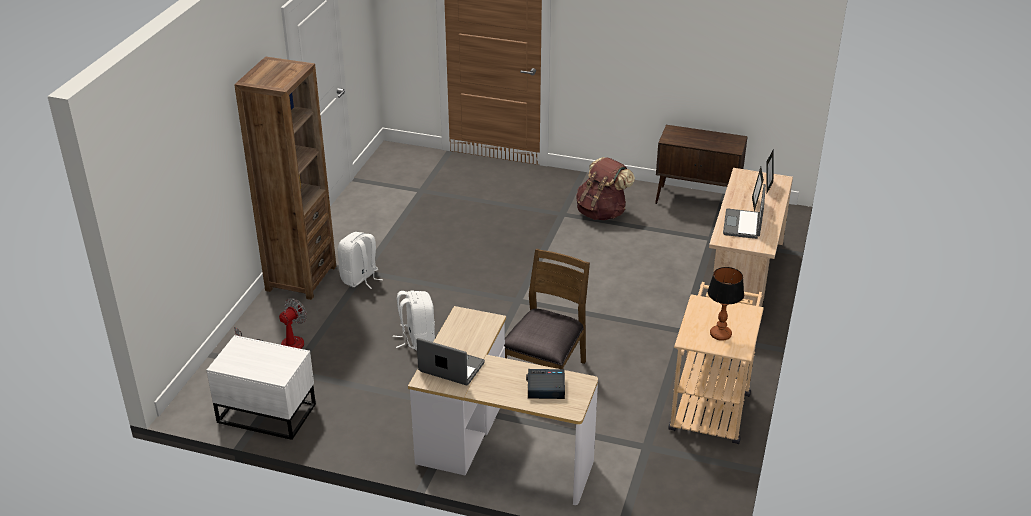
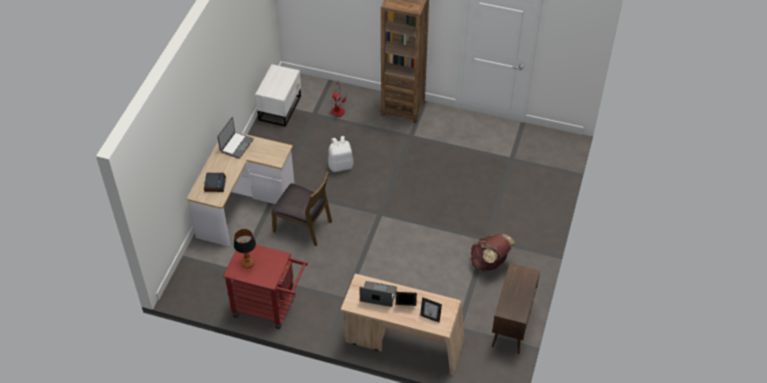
camera: 90 degrees right, 15 degrees up
white backpack [338,232,383,289] -> none
beige cart [668,282,764,444] -> red cart [223,241,308,329]

